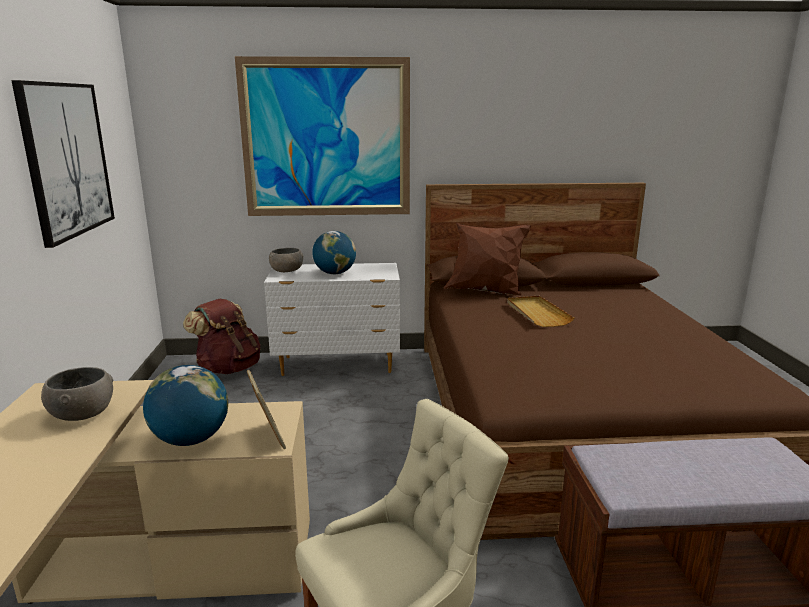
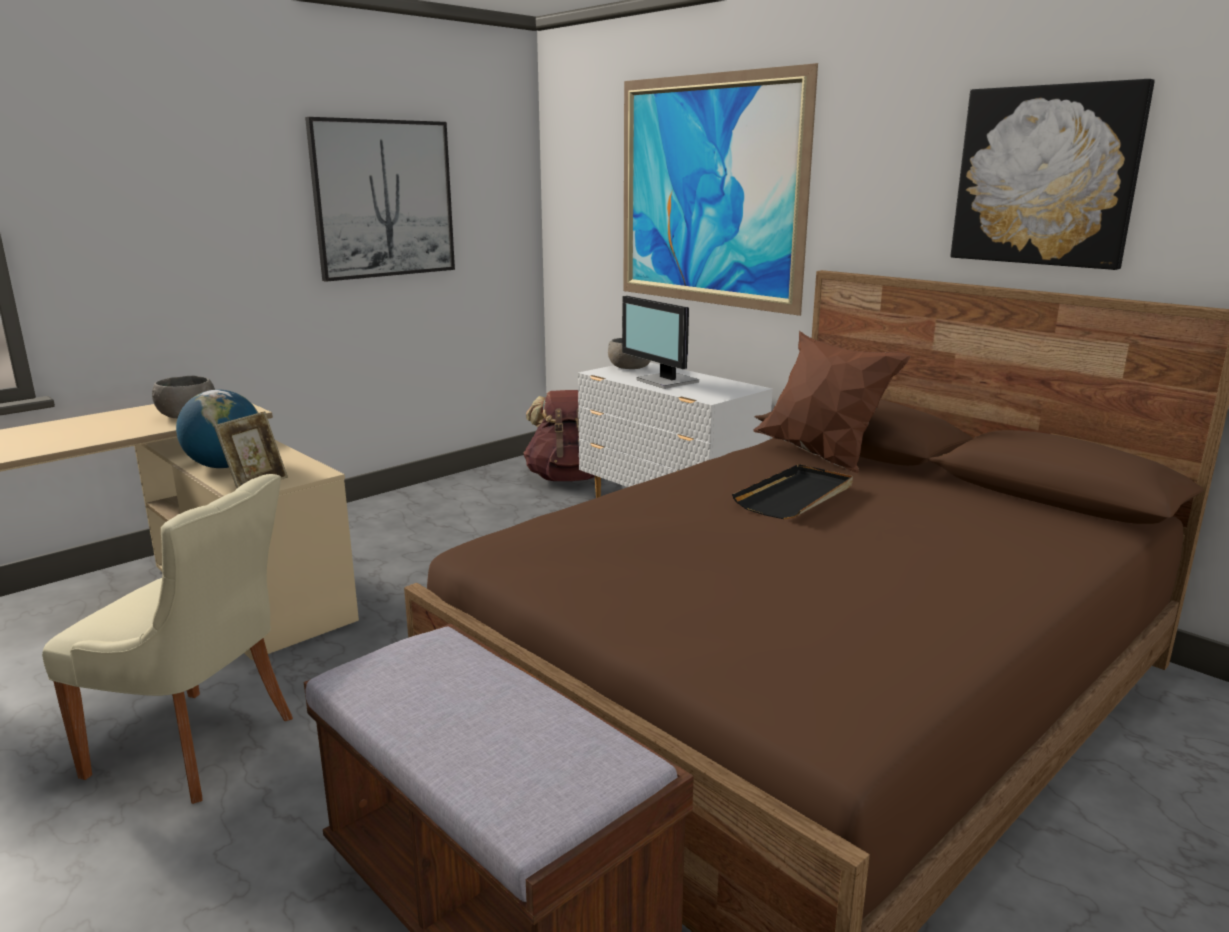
camera: 50 degrees right, 0 degrees up
globe [312,231,356,274] -> monitor [622,296,699,389]
beige tray [507,296,574,327] -> black tray [732,464,853,519]
none -> picture [951,79,1155,270]

